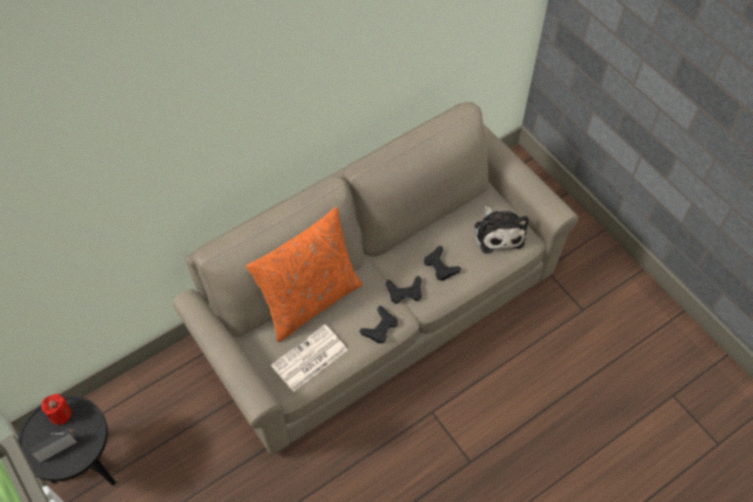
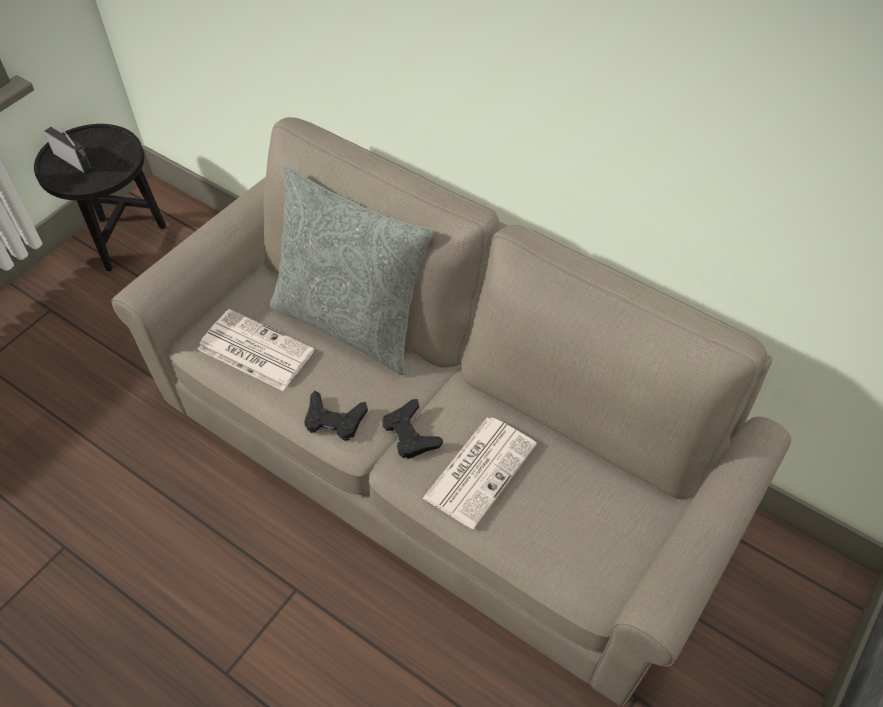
camera: 70 degrees right, 5 degrees down
red candle [41,394,71,425] -> none
orange pillow [246,207,363,342] -> grey pillow [269,167,434,375]
black game controller [424,246,461,281] -> newspaper [422,417,537,529]
plush toy [475,205,528,254] -> none

